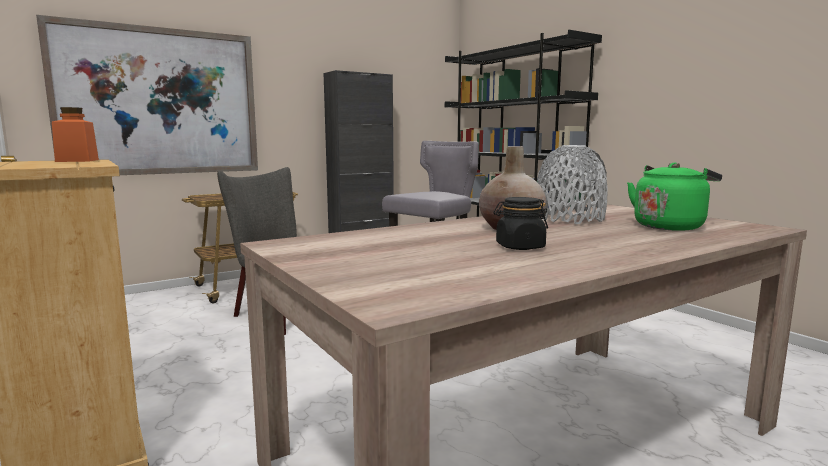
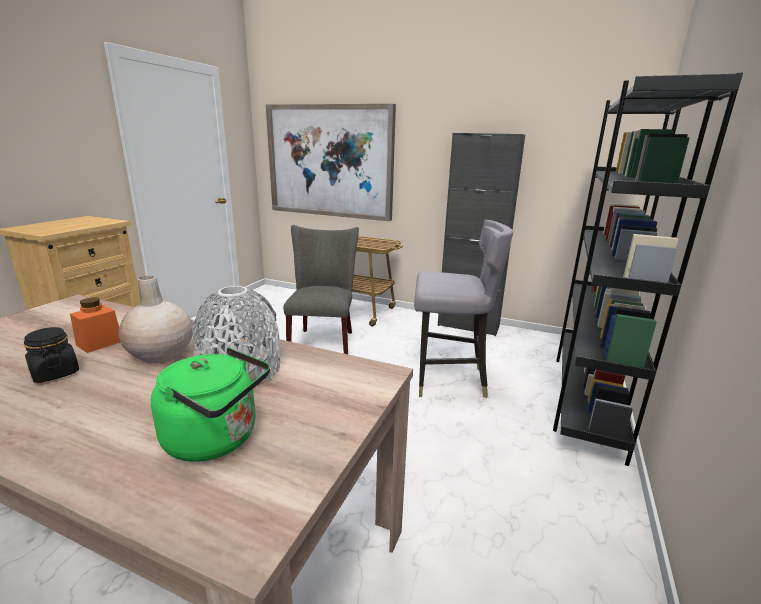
camera: 55 degrees right, 10 degrees up
orange jar [52,107,99,162] -> orange jar moved to [70,297,120,353]

